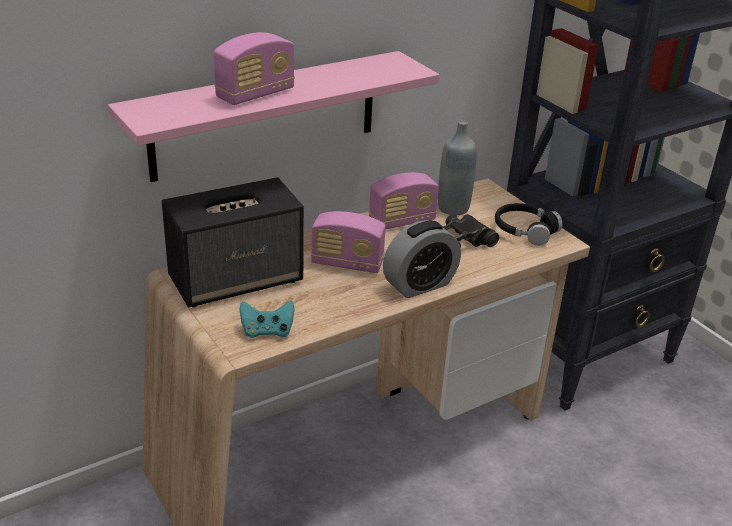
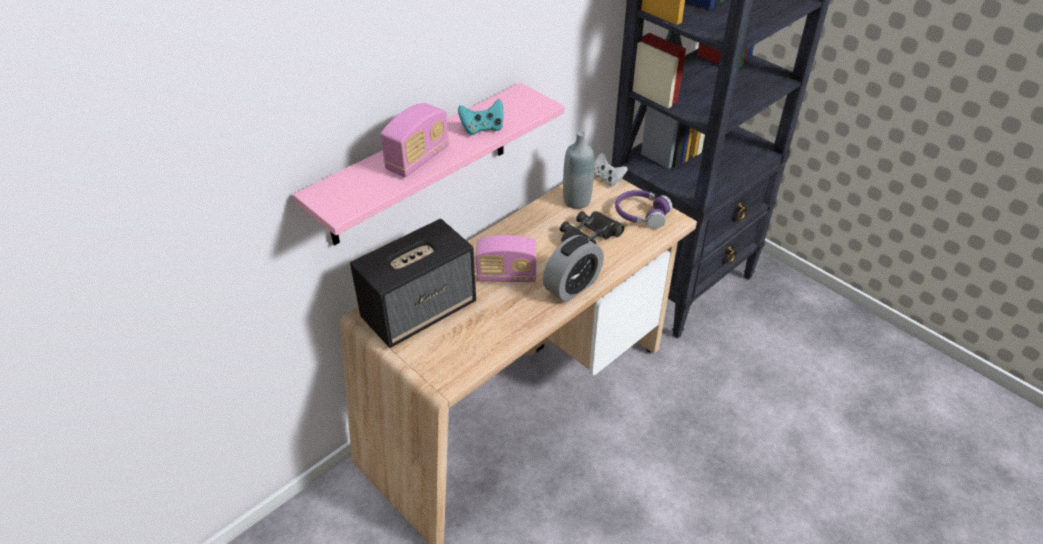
camera: 10 degrees left, 10 degrees up
turquoise game controller [239,300,295,338] -> turquoise game controller moved to [458,99,504,135]
radio [369,172,439,230] -> none
black headphones [495,203,562,246] -> purple headphones [615,190,672,228]
none -> white game controller [594,153,628,186]

